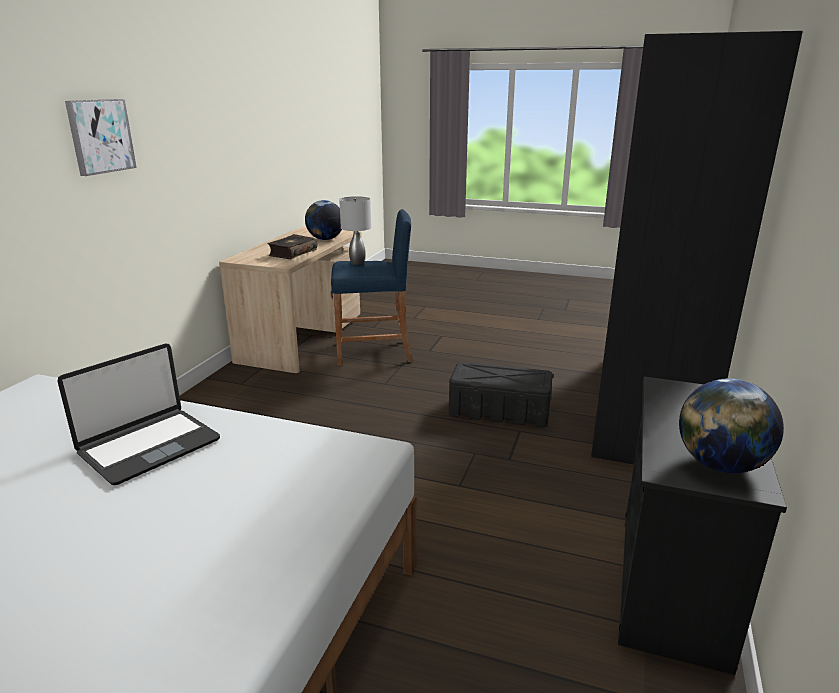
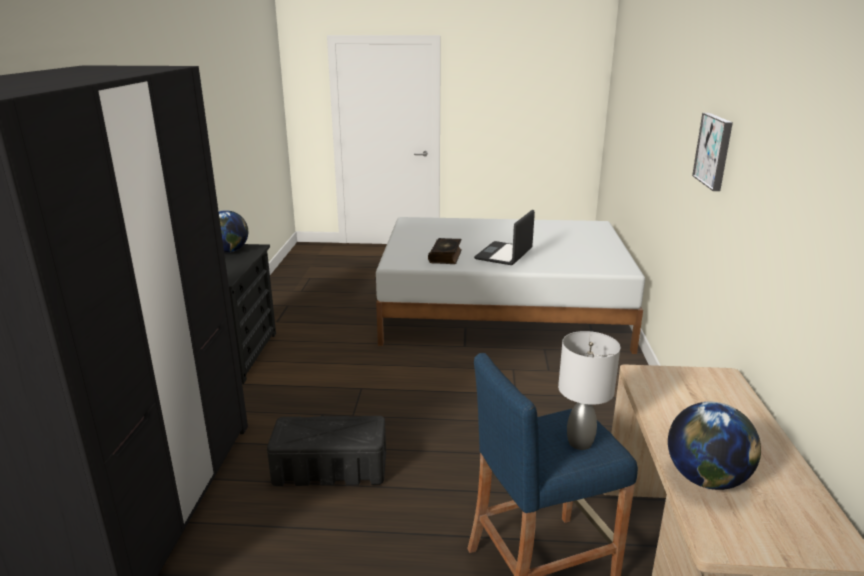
camera: 165 degrees right, 0 degrees up
book [267,234,318,259] -> book moved to [428,238,462,264]

